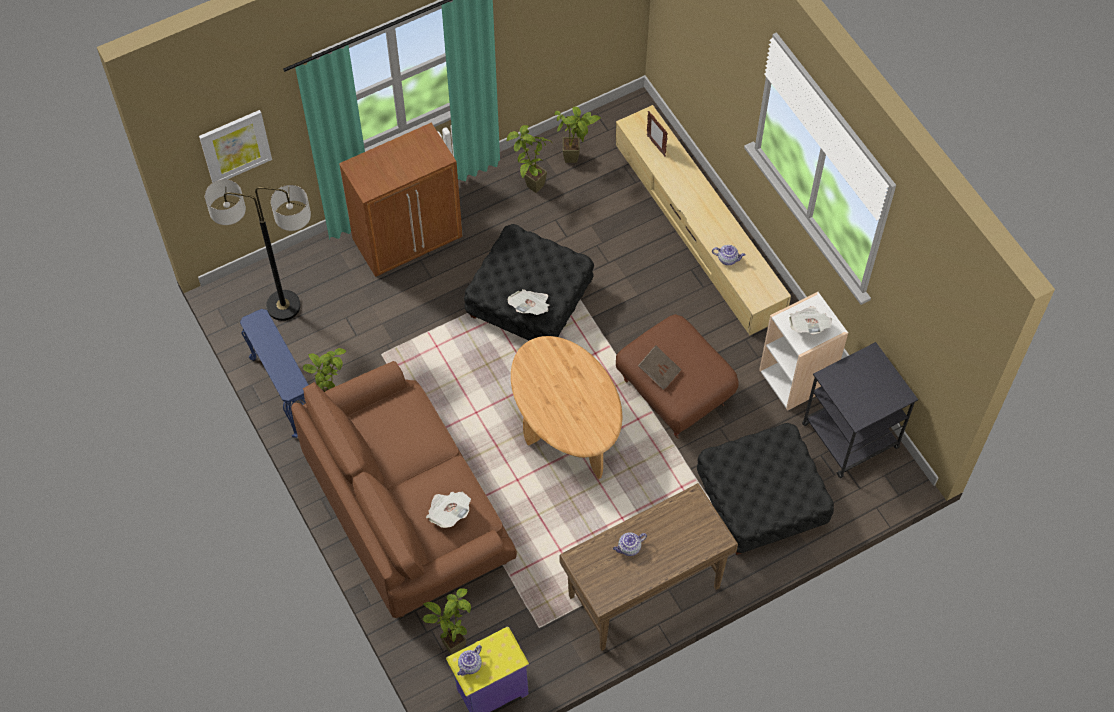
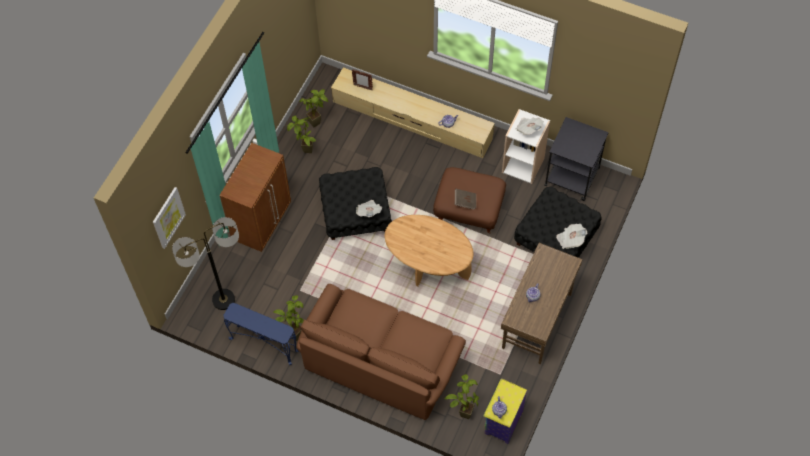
camera: 35 degrees left, 0 degrees up
newspaper [426,492,471,528] -> newspaper moved to [556,224,587,249]

